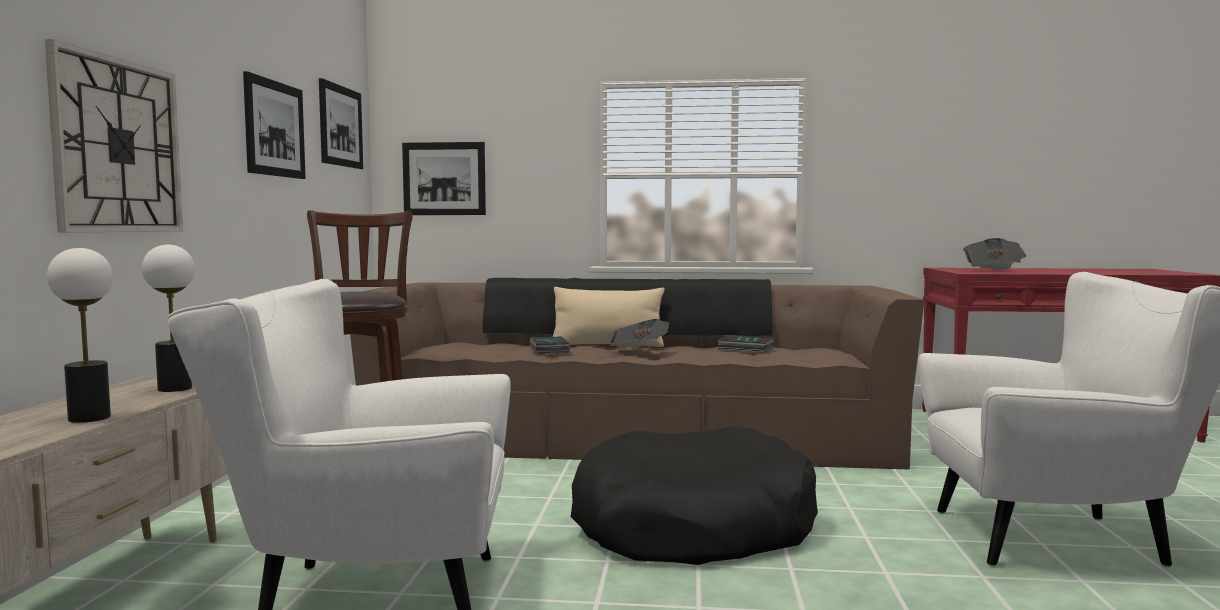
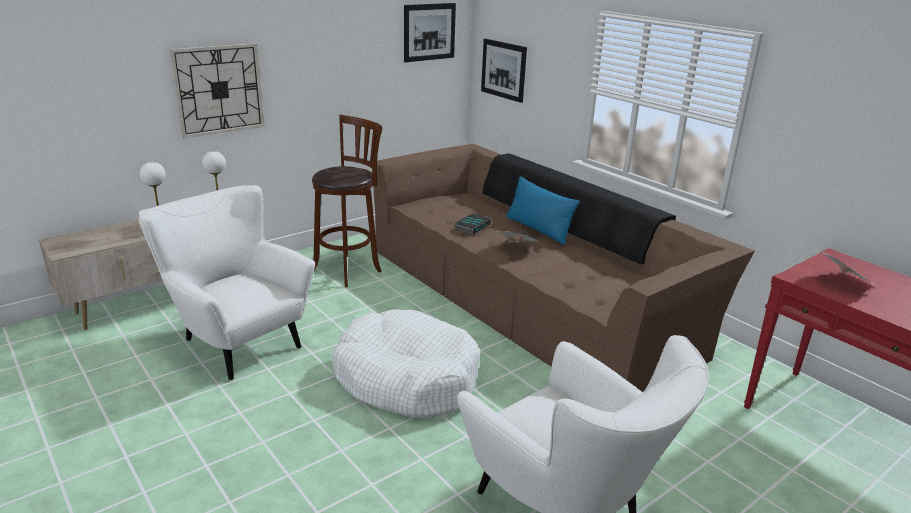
camera: 45 degrees right, 20 degrees up
picture [243,71,306,179] -> none
beige pillow [553,287,665,347] -> blue pillow [506,176,580,245]
black dog bed [571,427,818,565] -> white dog bed [332,309,480,419]
book [718,336,774,353] -> none

